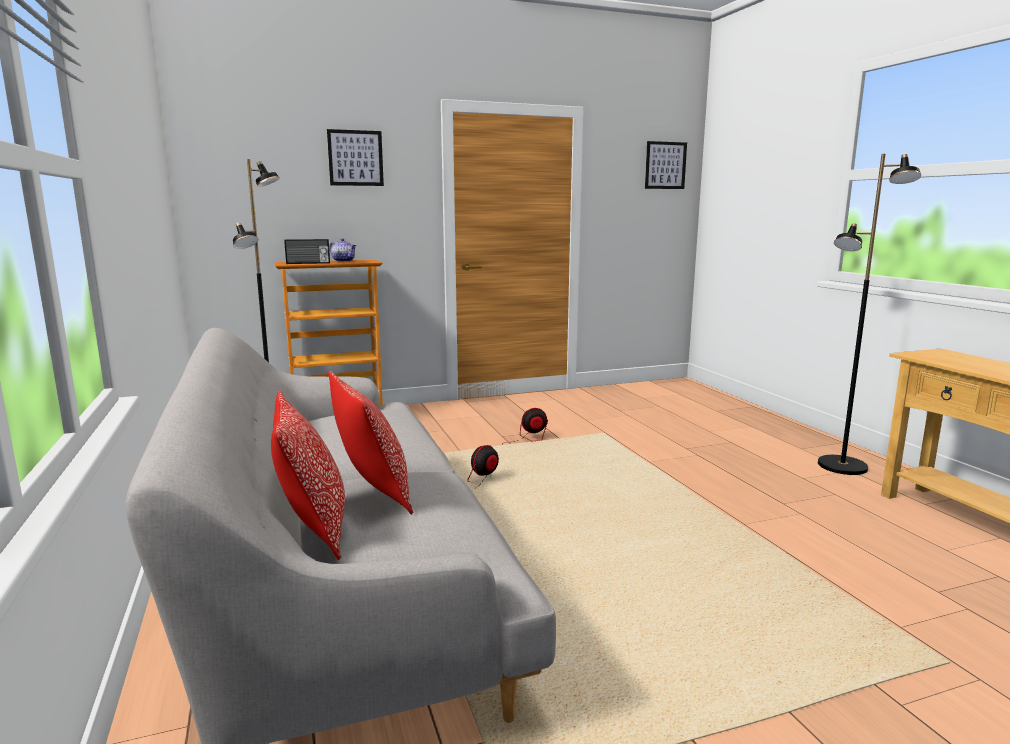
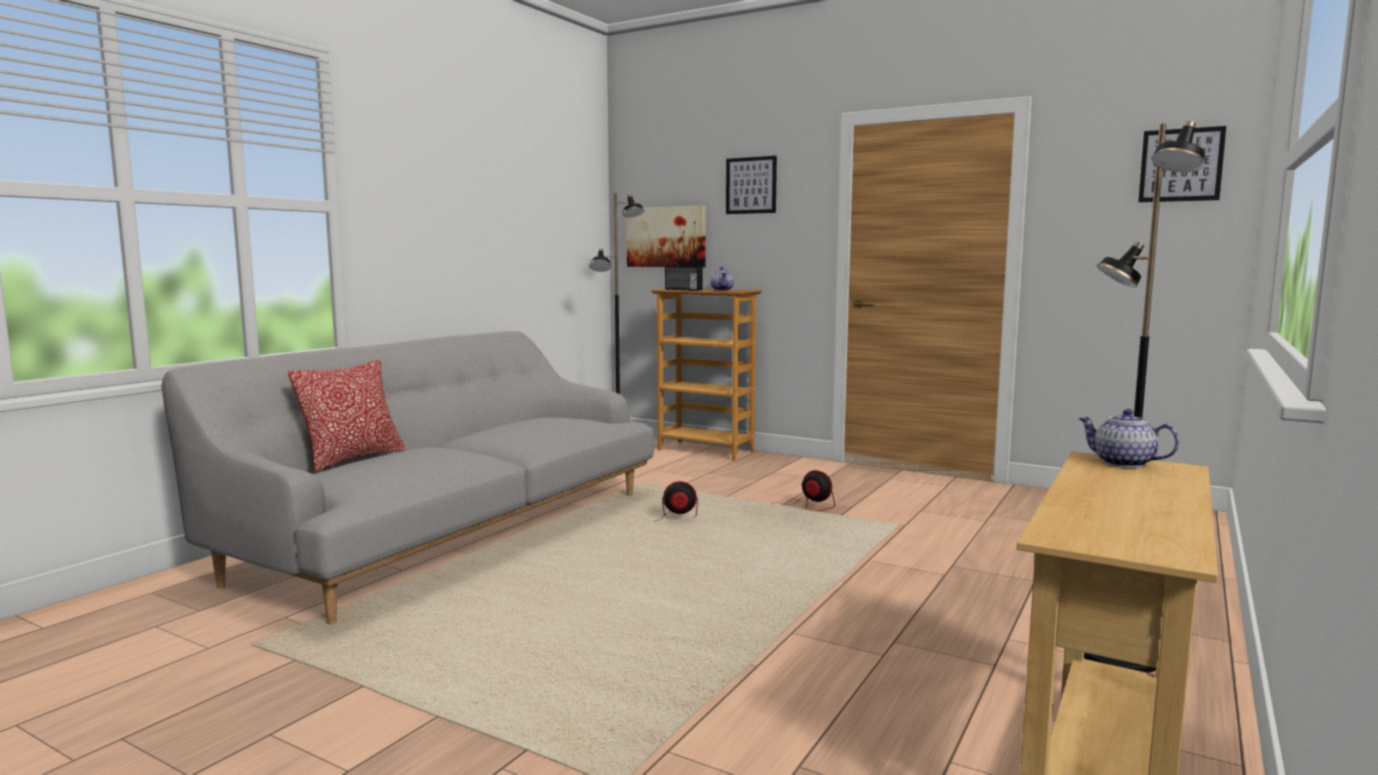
camera: 50 degrees right, 5 degrees down
pillow [328,371,414,514] -> none
none -> picture [626,206,706,267]
none -> teapot [1078,409,1180,468]

